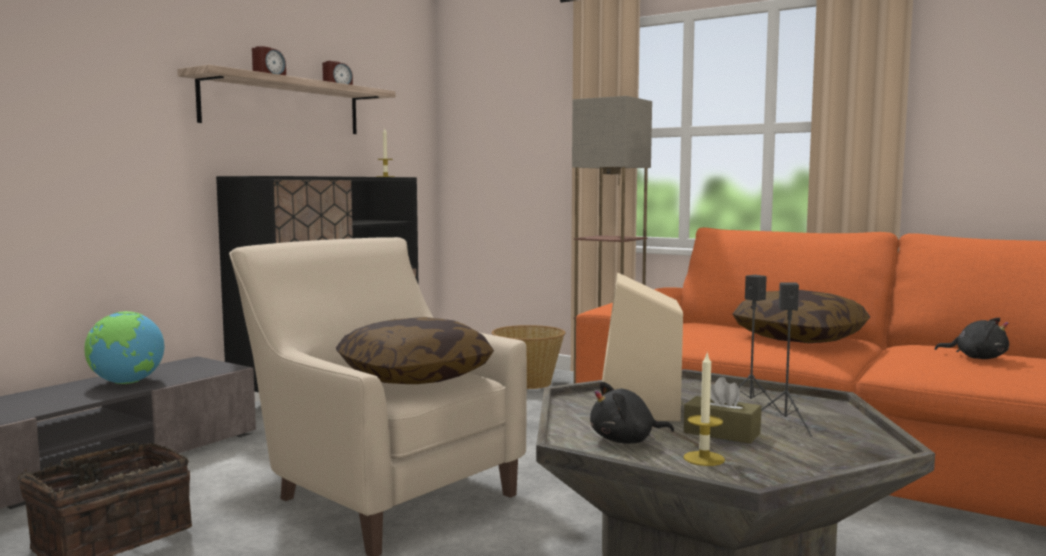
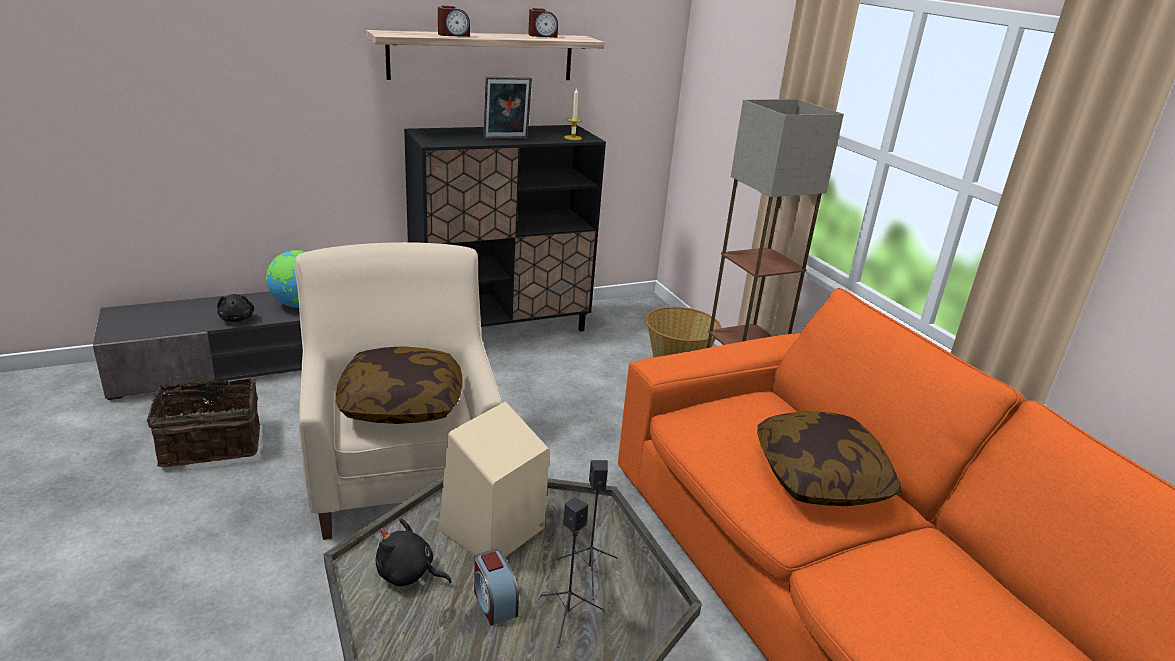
camera: 30 degrees right, 20 degrees up
candle [683,354,725,466] -> none
brown tissue box [684,377,761,444] -> alarm clock [474,549,519,626]
black plush toy [935,318,1009,359] -> black plush toy moved to [217,294,254,322]
none -> picture frame [483,76,532,139]

